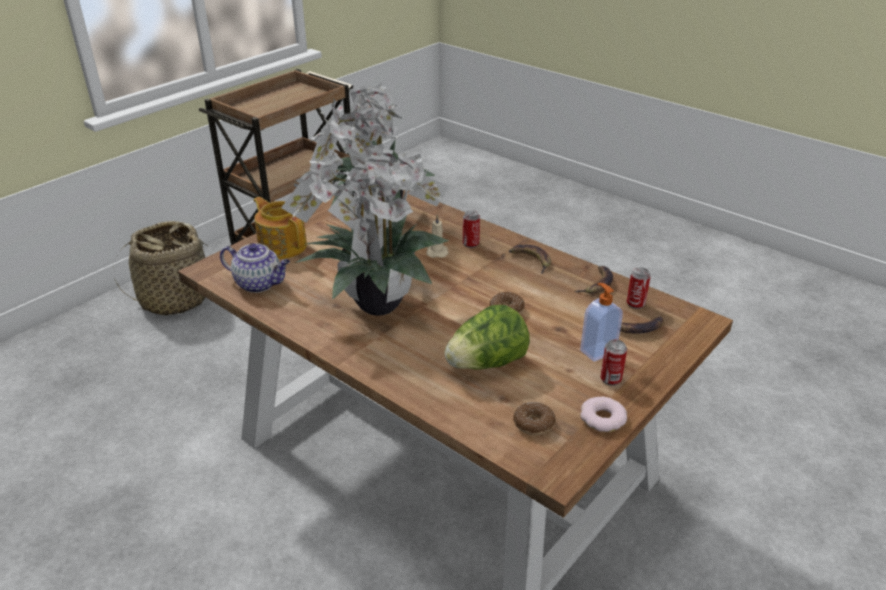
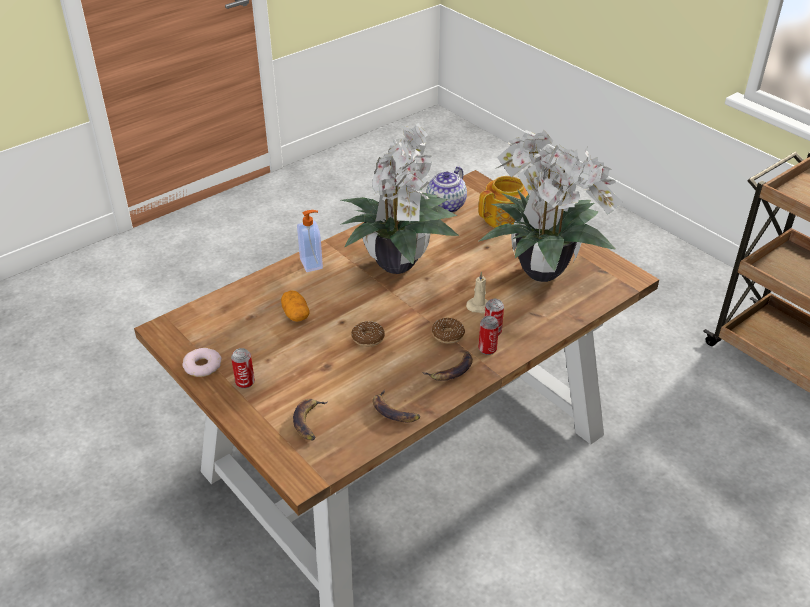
camera: 100 degrees right, 5 degrees up
basket [113,221,206,316] -> none
lettuce [445,305,530,369] -> potato [281,291,310,322]
donut [513,402,556,435] -> donut moved to [432,318,465,344]
soap dispenser [580,283,623,362] -> soap dispenser moved to [297,210,323,272]
can [626,267,651,309] -> can moved to [478,316,499,355]

